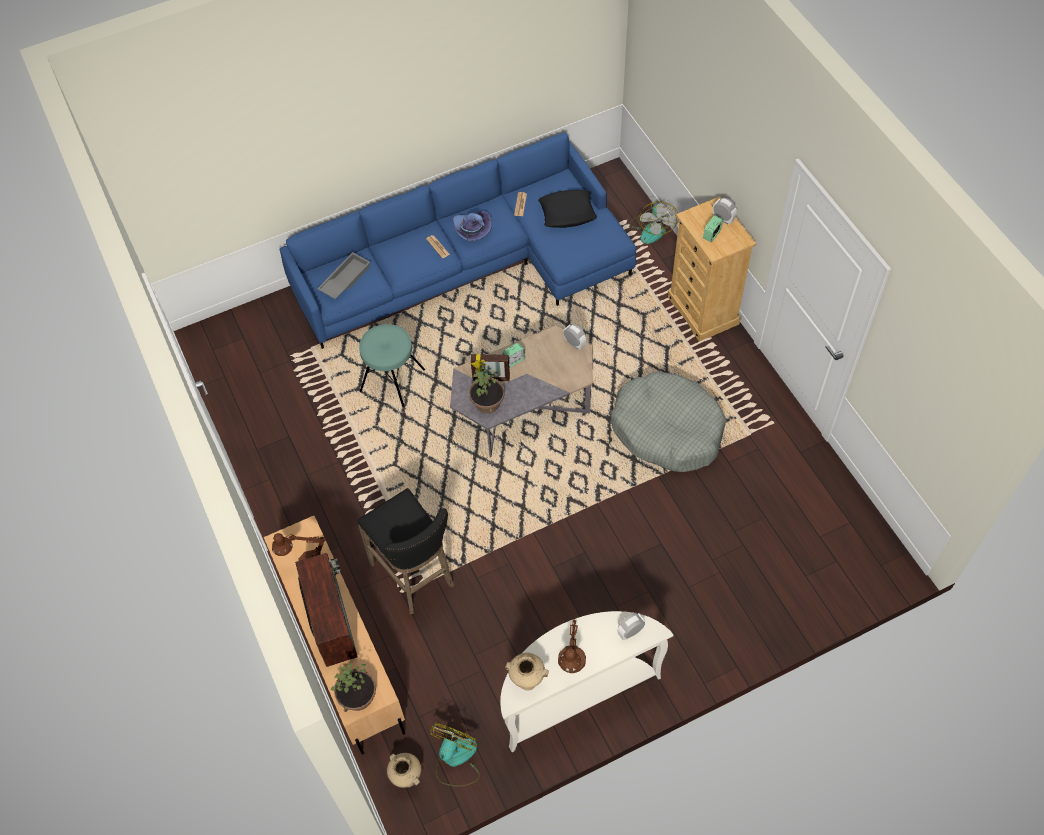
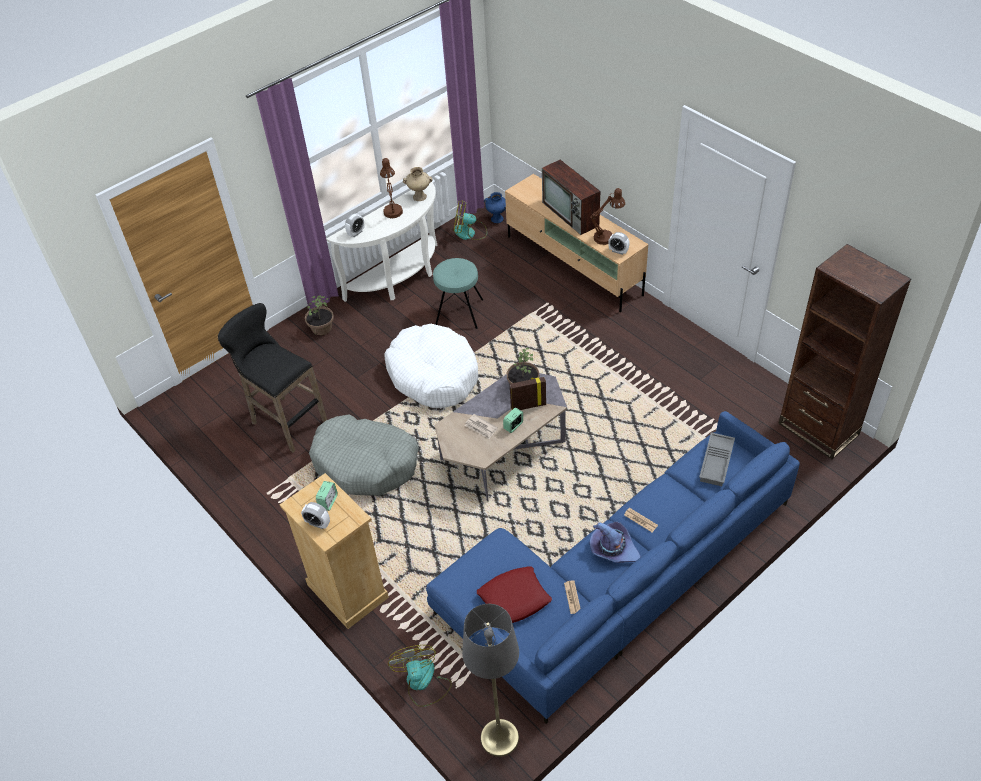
camera: 165 degrees right, 10 degrees down
potted plant [331,663,376,712] -> potted plant moved to [305,296,334,335]
black stool [357,488,454,614] -> black stool moved to [218,303,327,452]
turquoise stool [359,324,425,407] -> turquoise stool moved to [433,258,483,329]
beige vase [387,753,422,788] -> blue vase [484,192,506,223]
fan [429,722,480,787] -> fan turned 90 degrees clockwise [453,201,487,240]
black pillow [538,190,597,228] -> red pillow [477,566,552,623]
alarm clock [564,324,586,349] -> alarm clock moved to [608,232,630,255]
none -> white dog bed [384,324,478,408]
none -> grey floor lamp [462,604,519,757]
none -> newspaper [465,414,498,439]
none -> brown bookcase [778,244,911,459]

